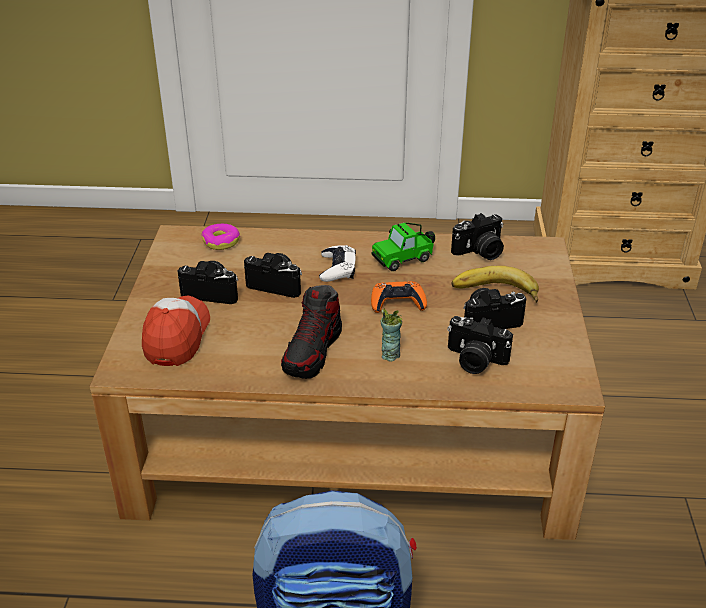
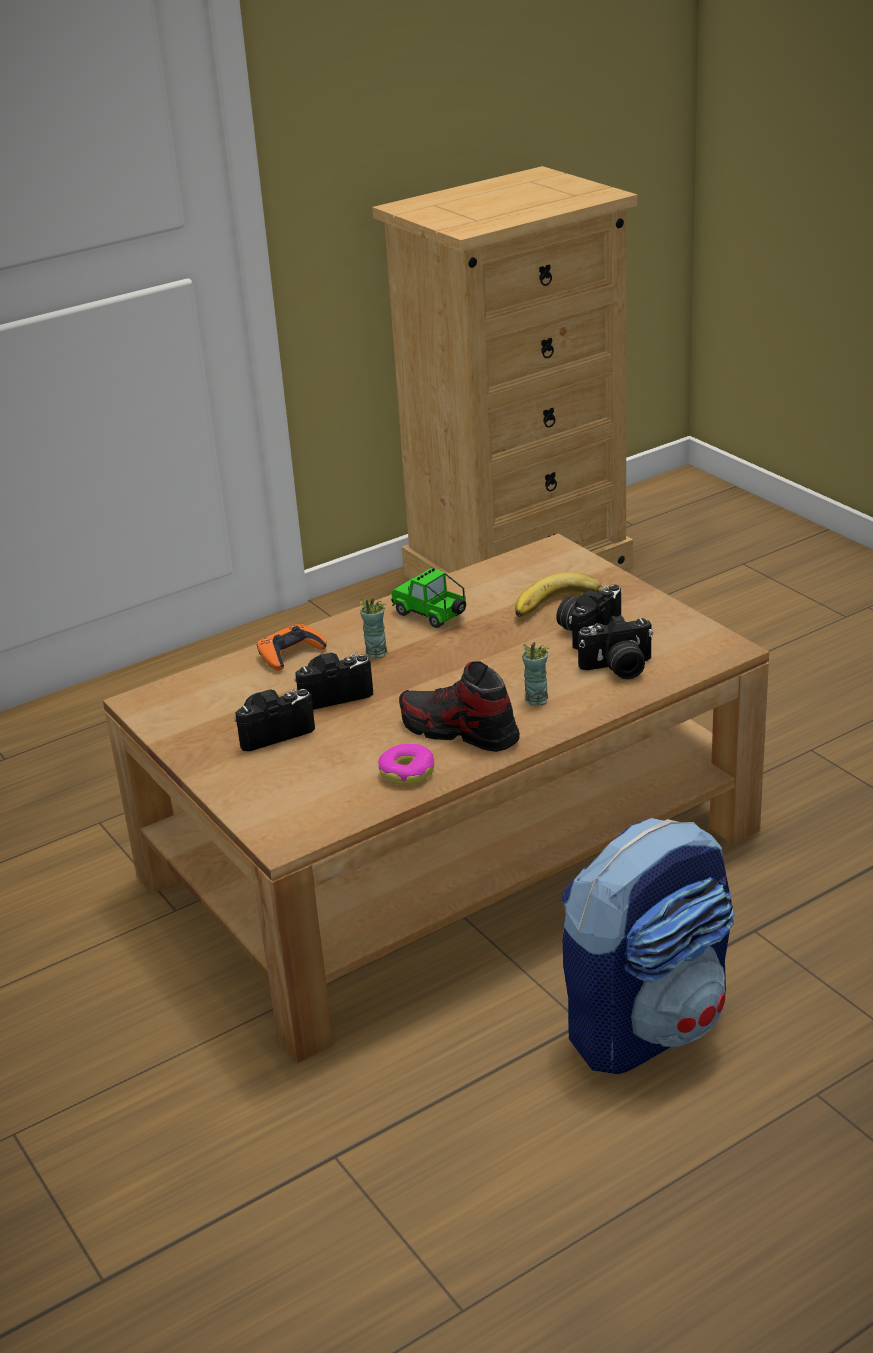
camera: 35 degrees left, 5 degrees down
cap [142,295,210,366] -> none
donut [201,224,240,250] -> donut moved to [378,743,434,785]
shoe [281,285,342,379] -> shoe turned 135 degrees clockwise [399,661,520,752]
white game controller [319,245,356,282] -> cup [360,598,387,659]
toy car [371,223,435,271] -> toy car turned 105 degrees clockwise [391,568,466,628]
orange game controller [371,281,427,313] -> orange game controller moved to [257,624,327,671]
camera [451,213,504,260] -> none

